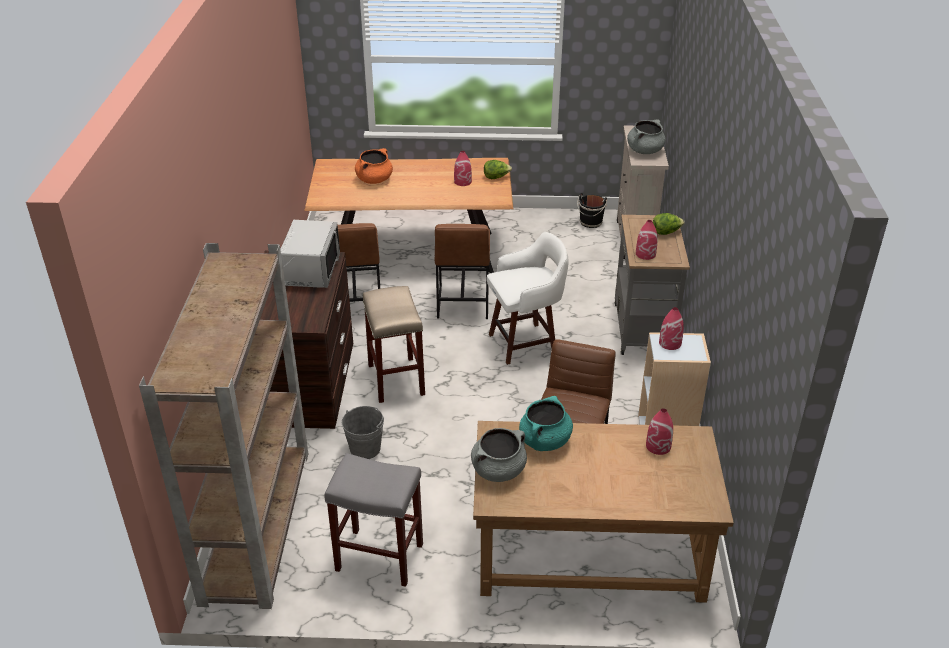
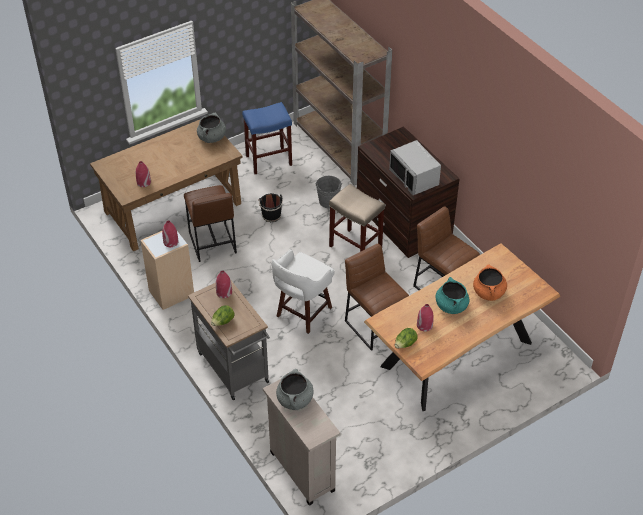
camera: 145 degrees right, 10 degrees up
grey stool [324,453,423,587] -> blue stool [242,102,292,174]
turquoise cooking pot [519,396,573,451] -> turquoise cooking pot moved to [435,277,469,314]
black bucket [577,193,607,228] -> black bucket moved to [258,193,283,222]

